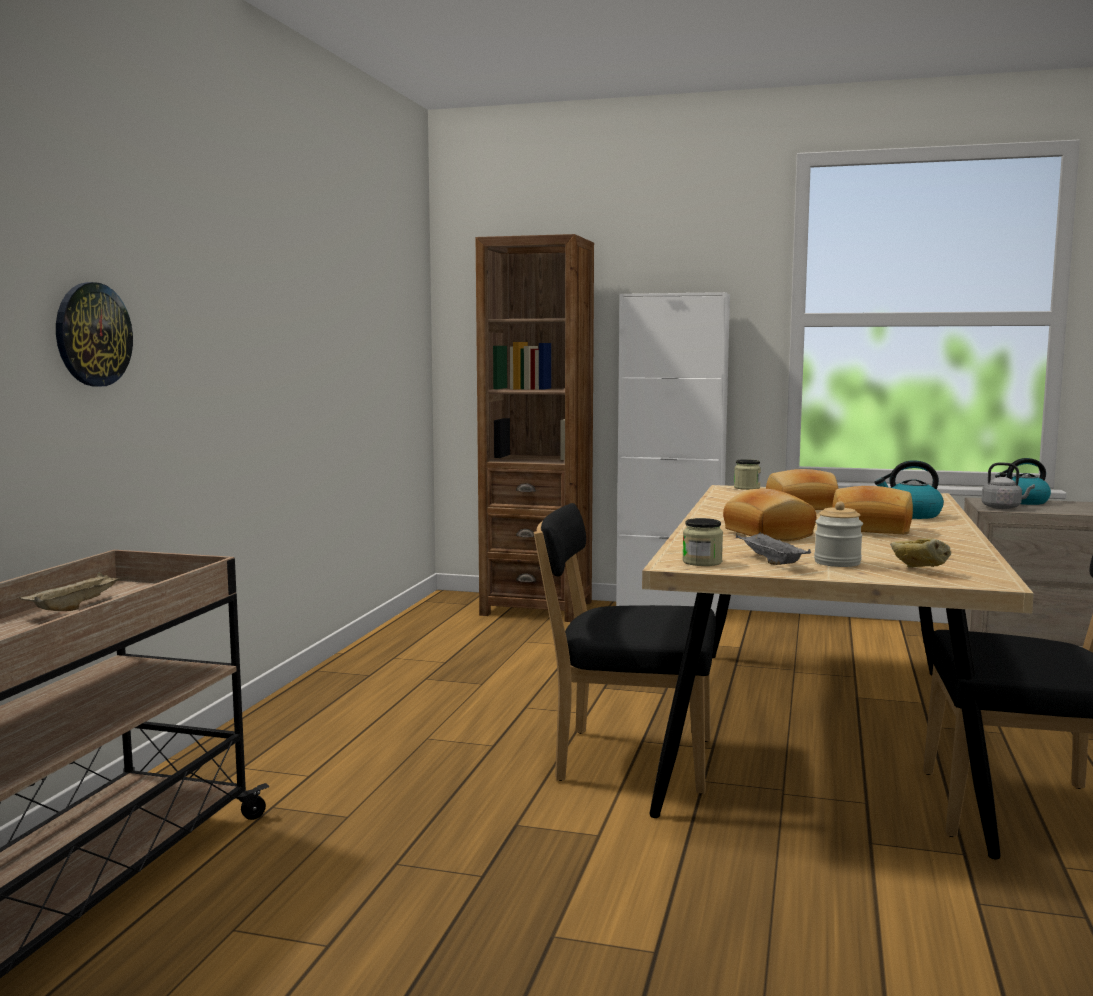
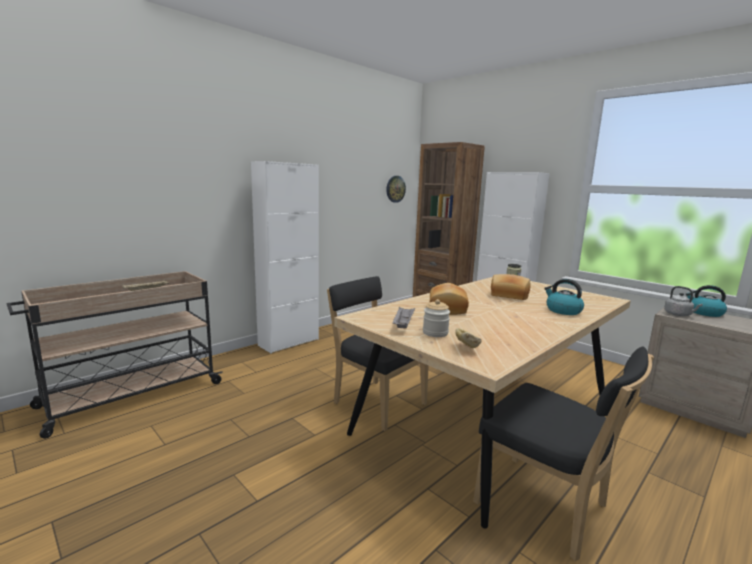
camera: 30 degrees right, 5 degrees up
wall clock [56,282,133,387] -> wall clock moved to [386,176,406,203]
jar [682,518,723,566] -> none
bread [832,486,913,534] -> none
none -> white cabinet [251,161,319,353]

